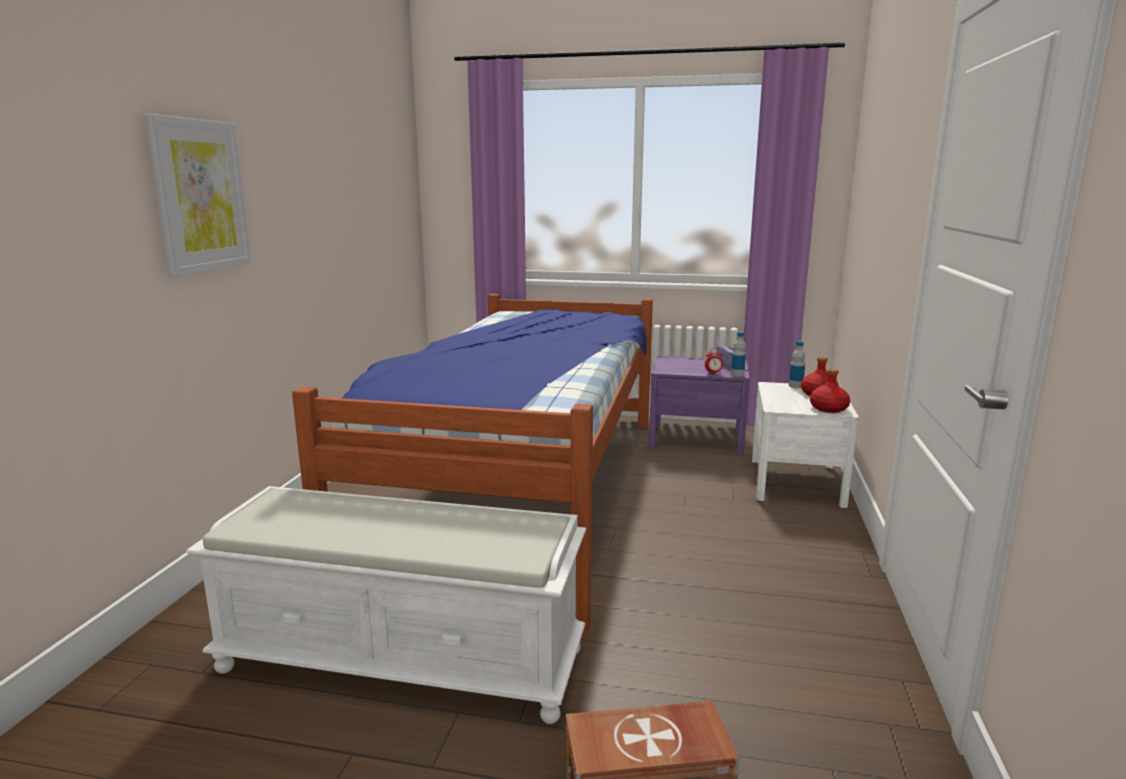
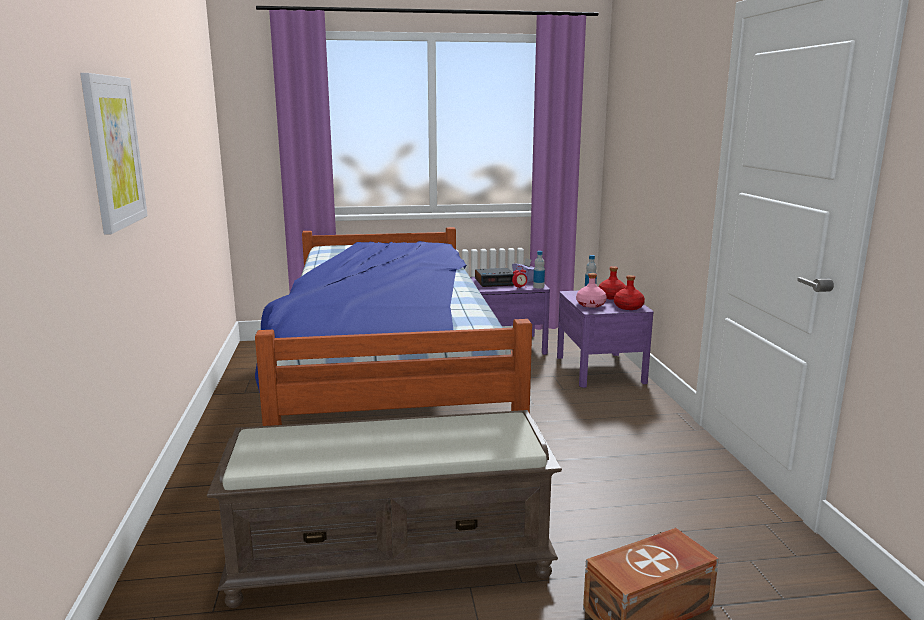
camera: 20 degrees left, 0 degrees up
white bench [186,486,586,724] -> brown bench [207,410,562,608]
white nightstand [752,382,859,508] -> purple nightstand [557,291,654,388]
none -> alarm clock [475,268,514,287]
none -> pink bottle [576,273,606,308]

